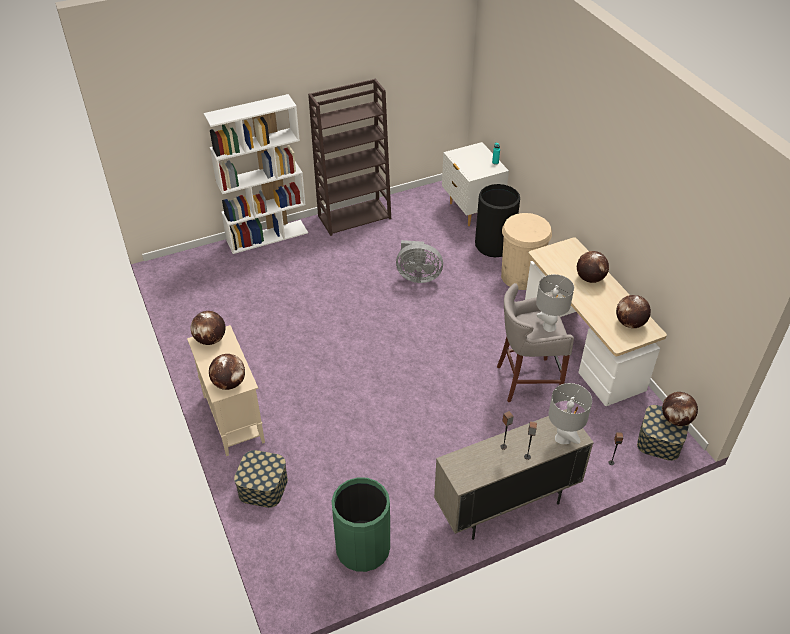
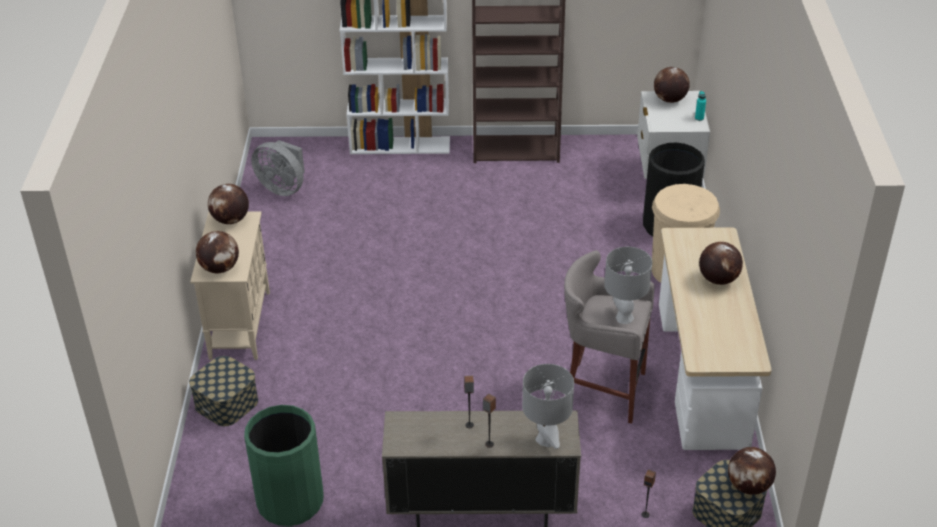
camera: 25 degrees right, 5 degrees down
grey fan [396,240,443,283] -> grey fan moved to [251,140,305,196]
globe [616,295,651,328] -> globe moved to [654,67,690,103]

